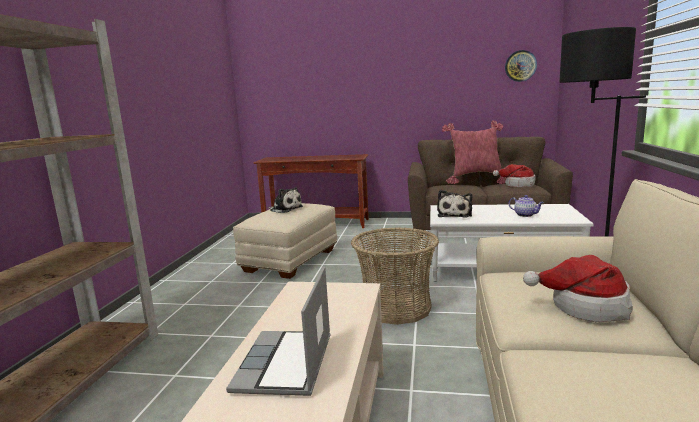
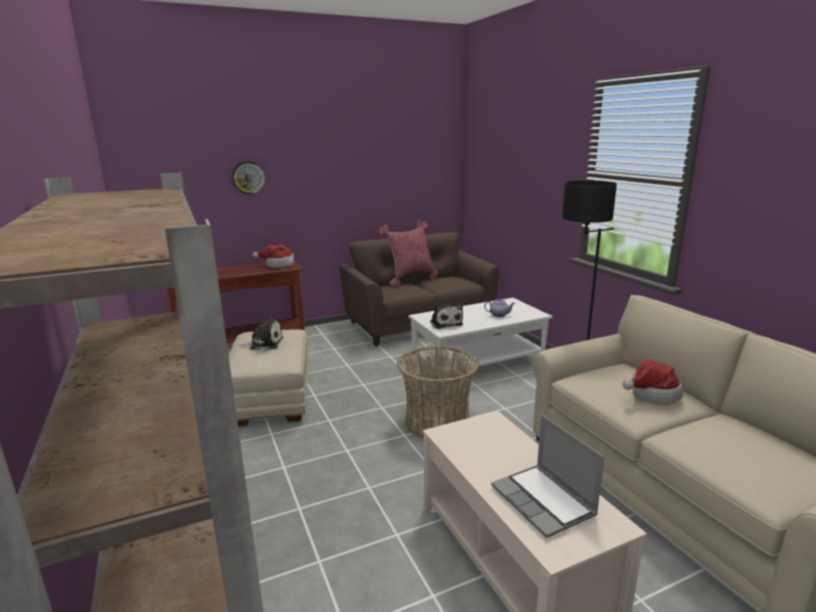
camera: 35 degrees left, 5 degrees up
hat [493,164,536,187] -> hat moved to [252,245,294,268]
wall clock [505,50,537,82] -> wall clock moved to [232,161,266,195]

